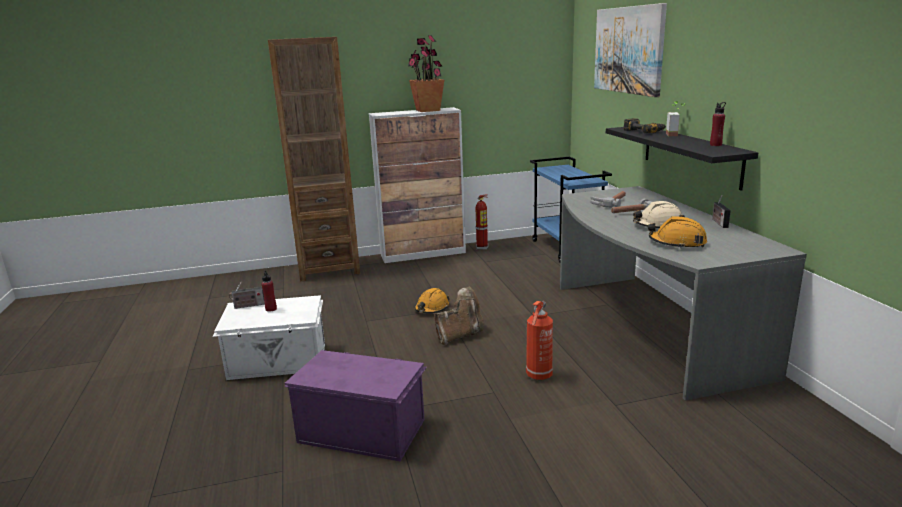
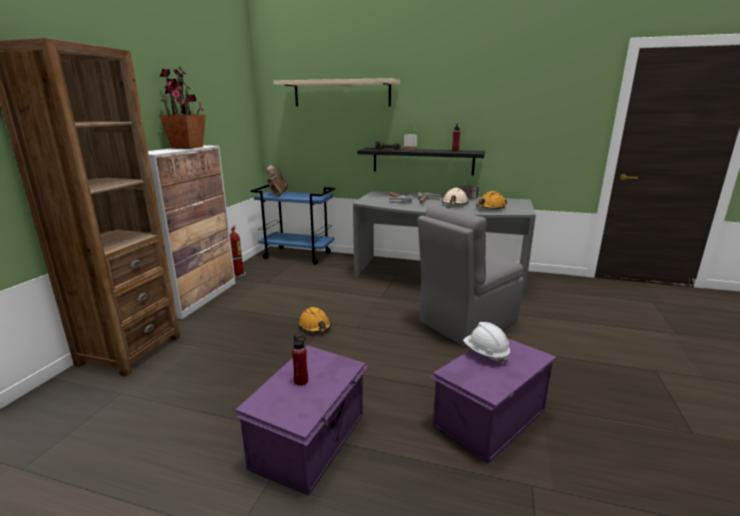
camera: 60 degrees left, 0 degrees up
white storage box [212,295,325,380] -> purple storage box [235,345,368,496]
radio [229,281,265,309] -> none
brown boot [434,287,484,345] -> brown boot moved to [267,165,288,197]
fire extinguisher [526,301,553,380] -> grey chair [417,205,523,346]
picture [594,3,667,97] -> beige shelf [273,78,400,107]
none -> white hard hat [463,322,510,364]

